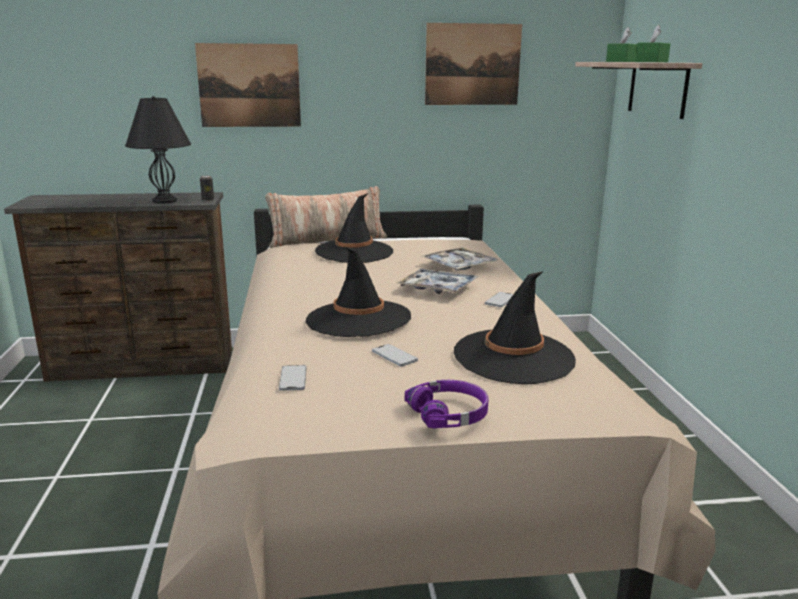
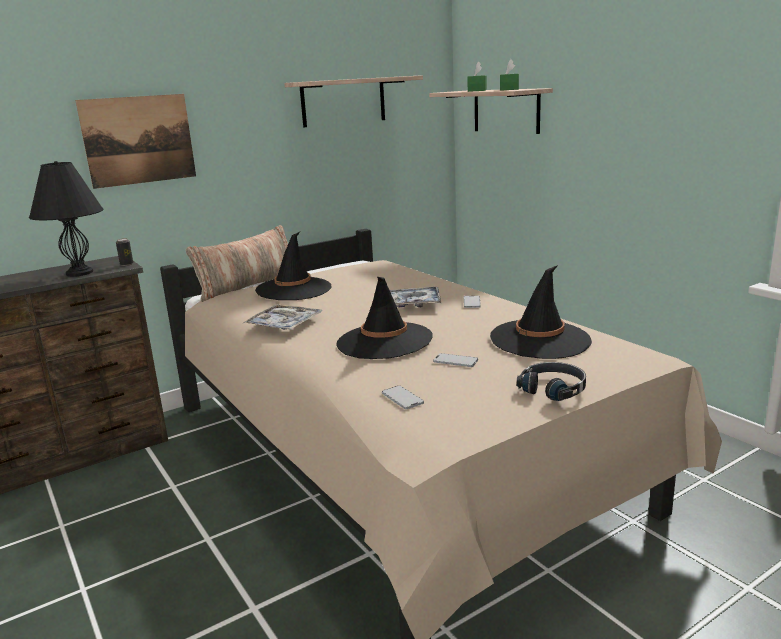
camera: 25 degrees left, 0 degrees up
purple headphones [405,380,488,428] -> black headphones [517,362,586,401]
tray [421,248,498,270] -> tray moved to [243,304,322,330]
picture [425,23,522,105] -> shelf [284,75,423,127]

